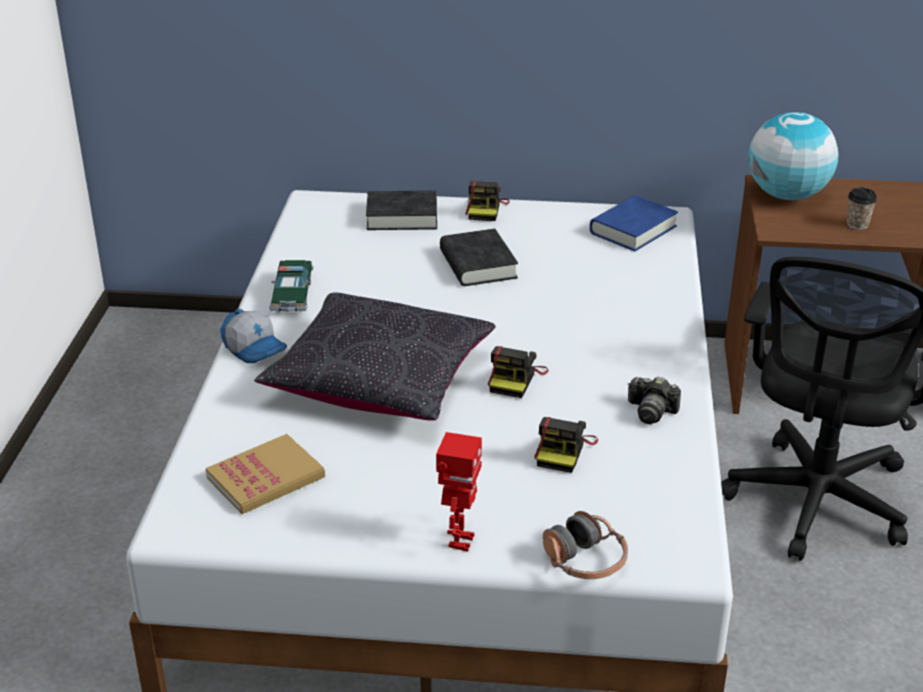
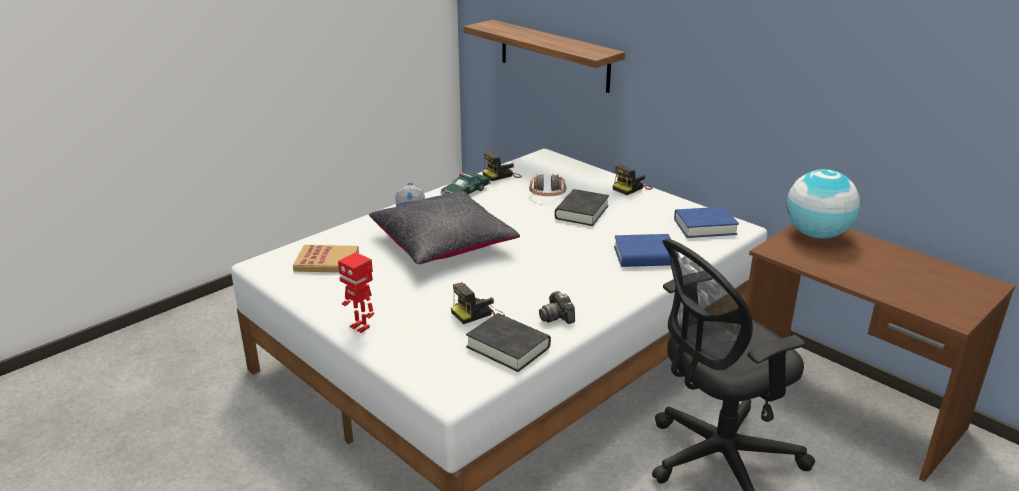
camera: 40 degrees right, 5 degrees down
black book [366,190,437,230] -> black book moved to [466,313,551,372]
toy robot [436,432,482,552] -> toy robot turned 75 degrees clockwise [338,252,374,333]
camera [488,346,548,398] -> camera moved to [482,152,522,181]
headphones [543,511,628,579] -> headphones moved to [529,174,566,196]
cup [847,187,877,230] -> none
none -> shelf [463,20,625,93]
none -> blue book [614,234,671,267]

